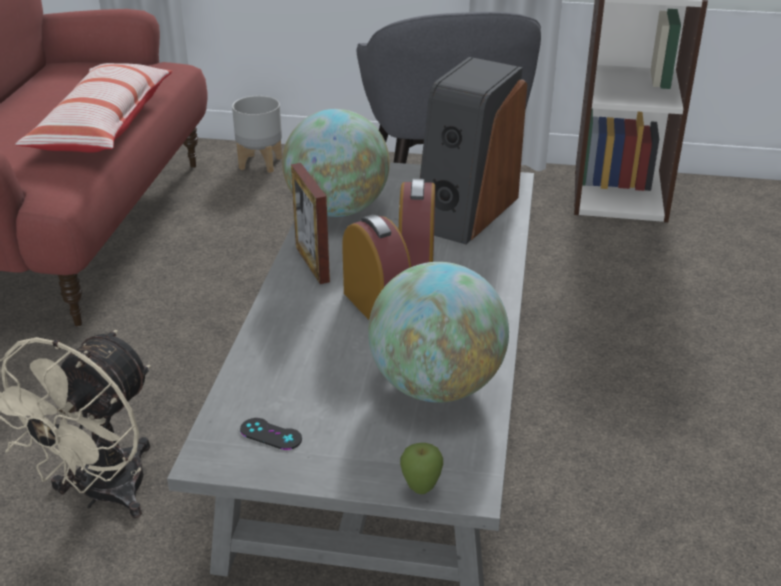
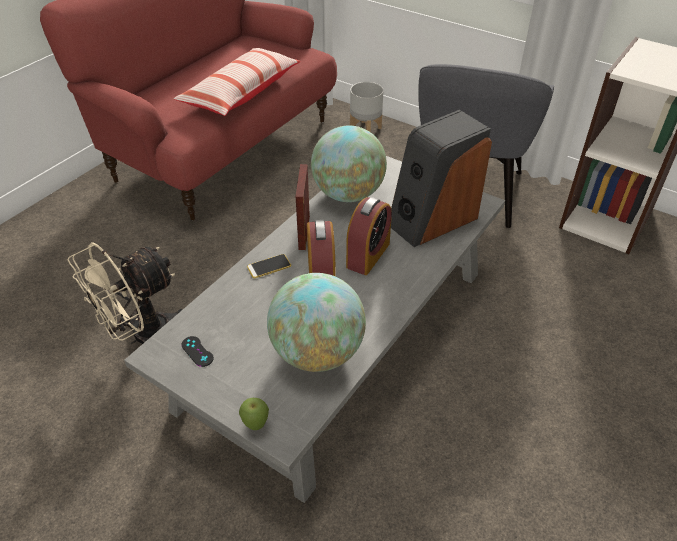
camera: 25 degrees right, 10 degrees up
none -> phone [247,254,291,278]

